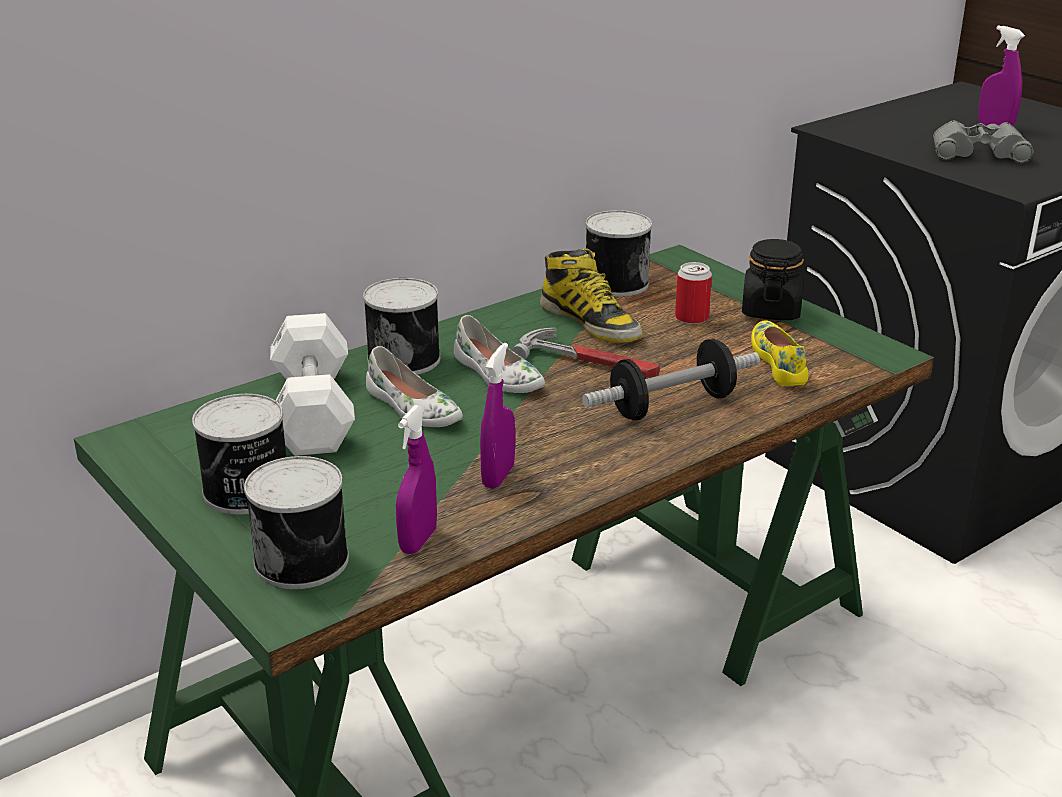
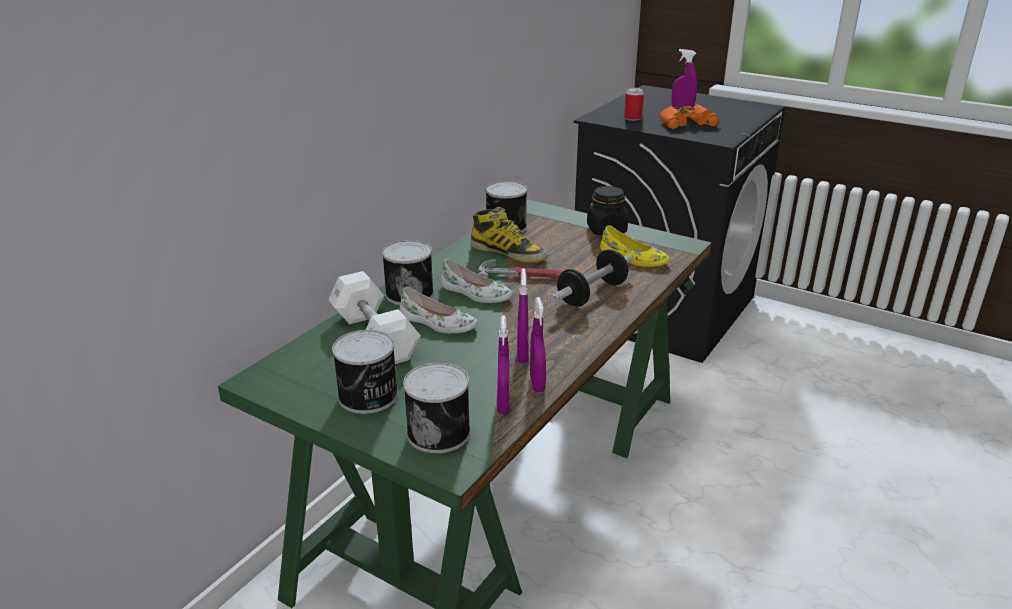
camera: 20 degrees left, 0 degrees up
can [675,262,712,324] -> can moved to [624,88,644,121]
yellow shoe [751,320,808,386] -> yellow shoe turned 150 degrees clockwise [600,225,670,267]
grey binoculars [933,120,1034,163] -> orange binoculars [659,104,719,129]
none -> purple spray bottle [530,297,546,392]

